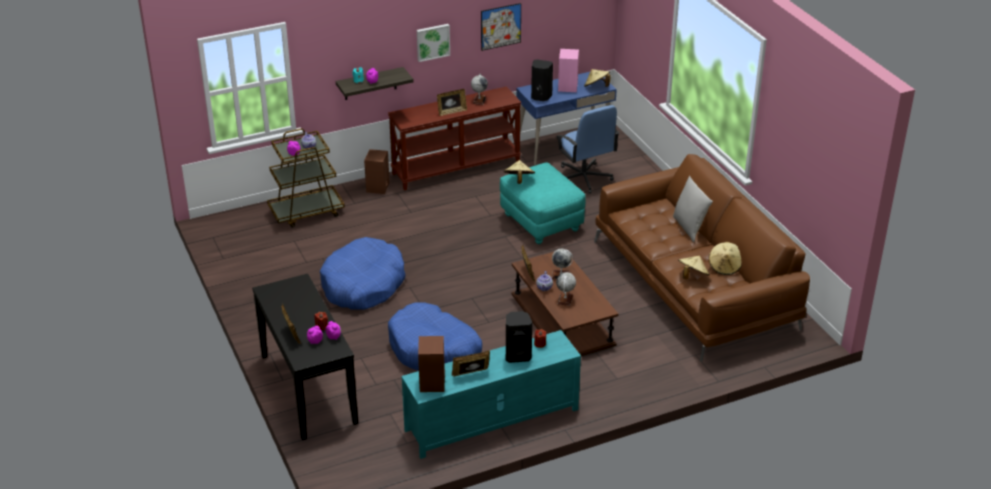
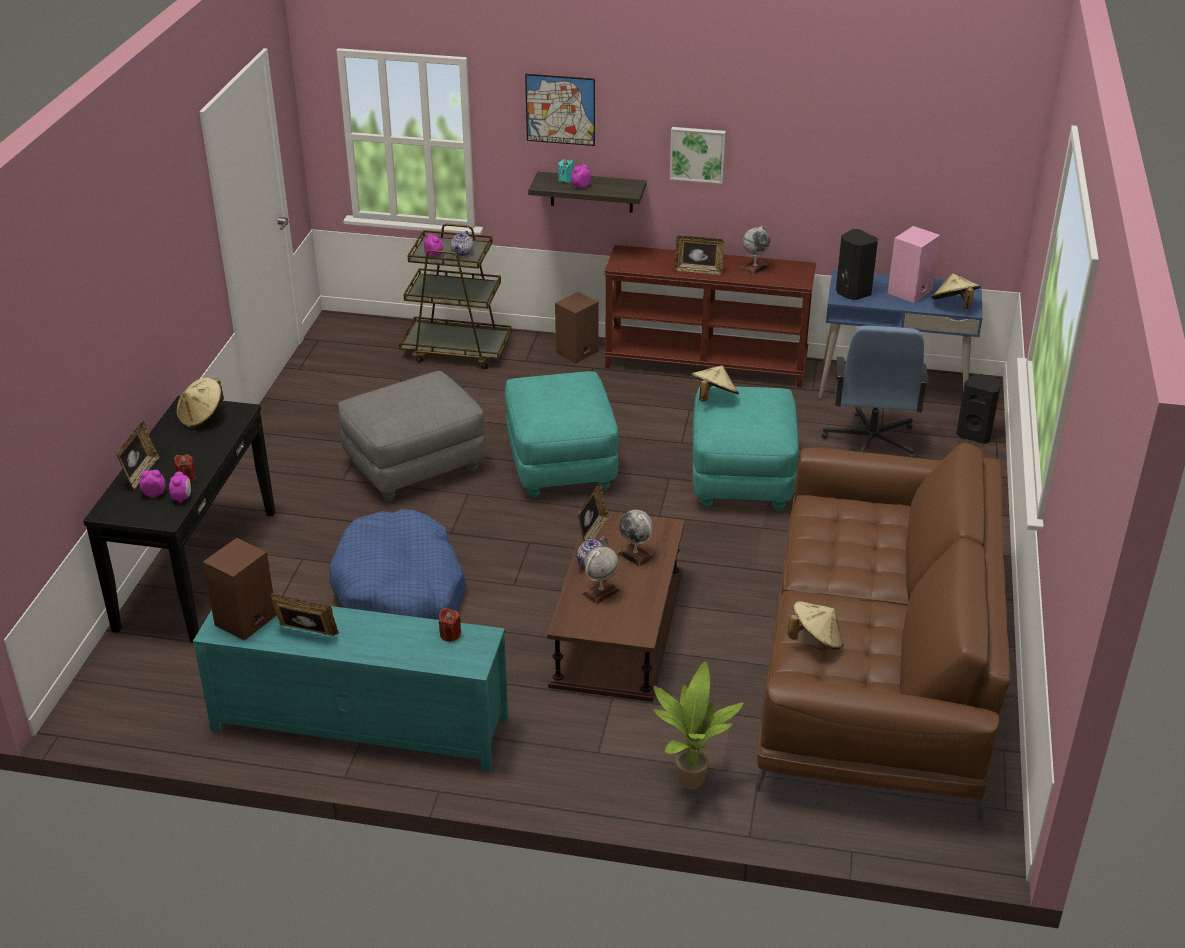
camera: 35 degrees right, 0 degrees up
blue dog bed [320,237,405,310] -> grey ottoman [338,371,486,501]
picture [481,3,521,51] -> picture moved to [525,74,595,146]
black speaker [506,311,532,363] -> black speaker moved to [956,374,1001,444]
grey pillow [673,176,713,242] -> none
beige hat [709,241,742,275] -> beige hat moved to [176,377,224,428]
none -> turquoise ottoman [505,371,619,498]
none -> potted plant [653,661,743,790]

